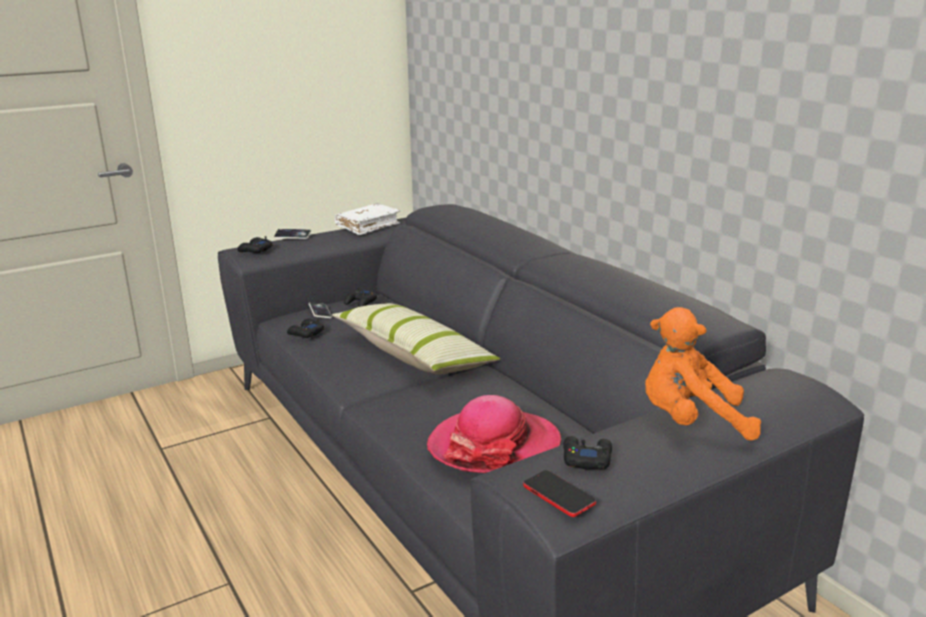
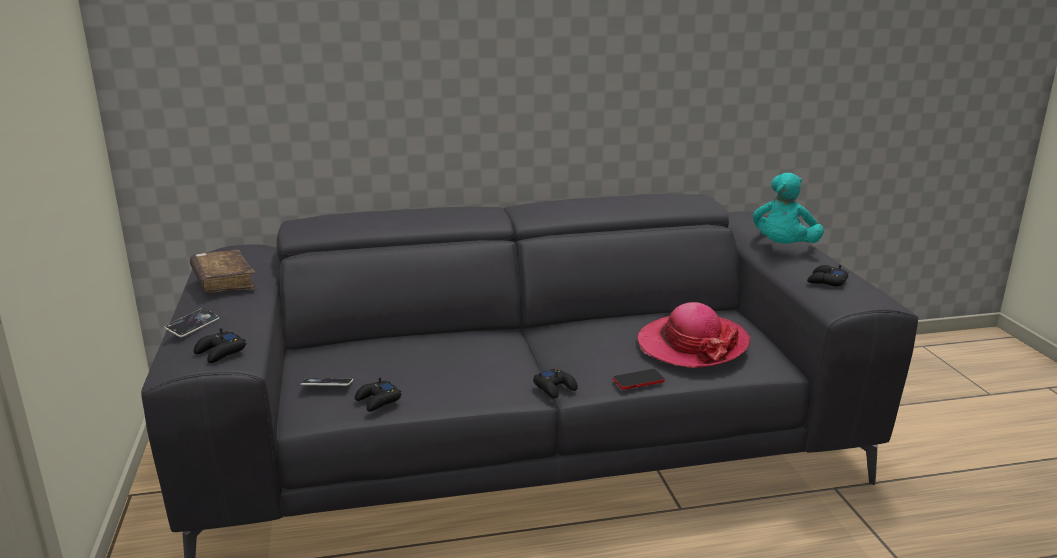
camera: 70 degrees left, 0 degrees up
pillow [332,303,500,375] -> none
white book [335,203,400,235] -> brown book [190,250,257,293]
black game controller [344,287,377,307] -> black game controller moved to [533,369,578,398]
phone [523,470,596,517] -> phone moved to [613,369,665,390]
orange plush toy [645,307,761,441] -> turquoise plush toy [753,173,824,243]

